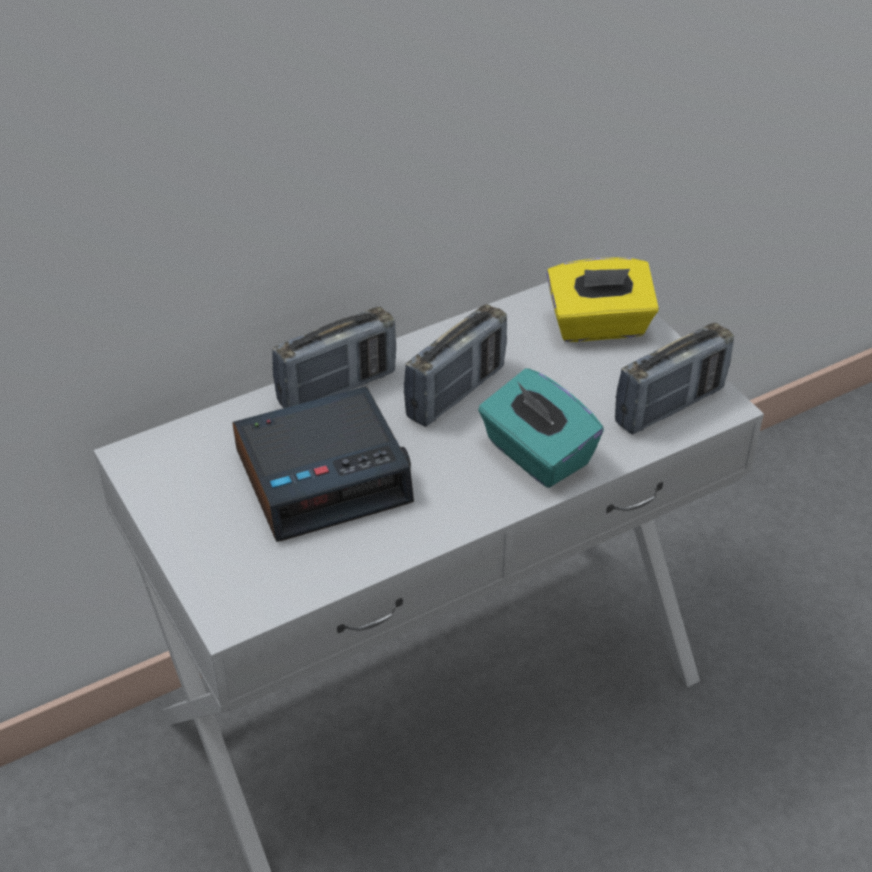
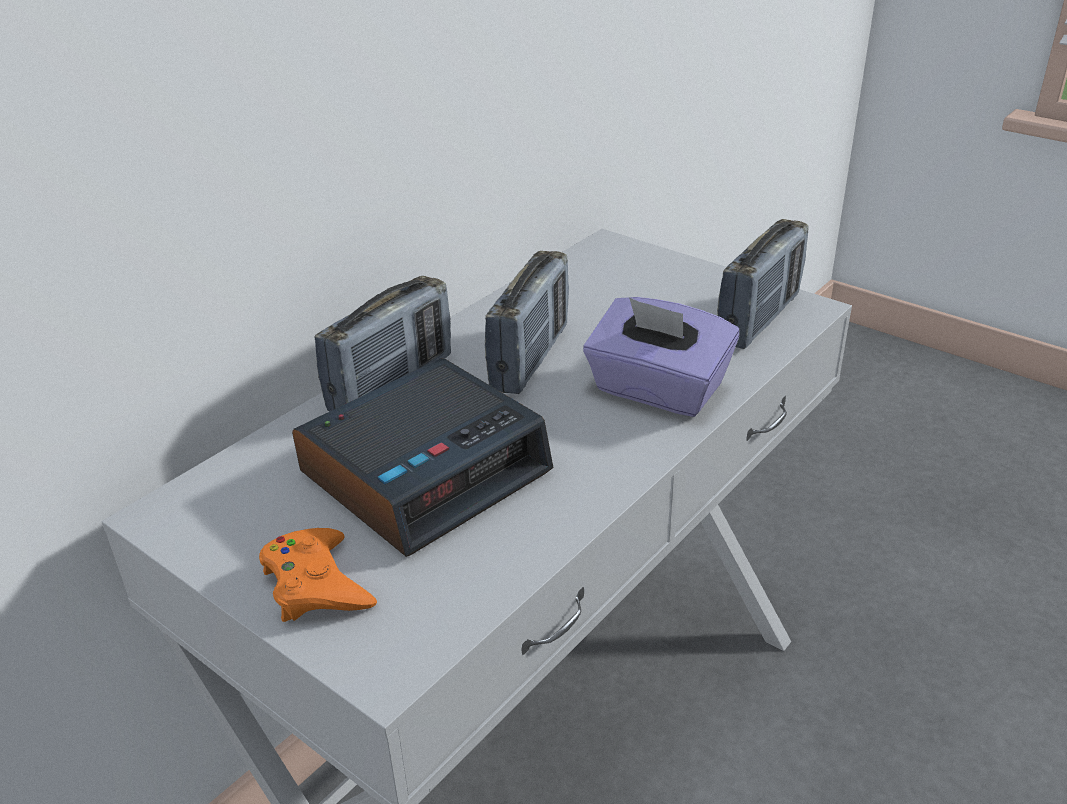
camera: 20 degrees left, 10 degrees down
turquoise tissue box [478,368,604,488] -> purple tissue box [583,297,740,417]
yellow tissue box [547,257,659,342] -> none
none -> orange game controller [259,528,377,622]

